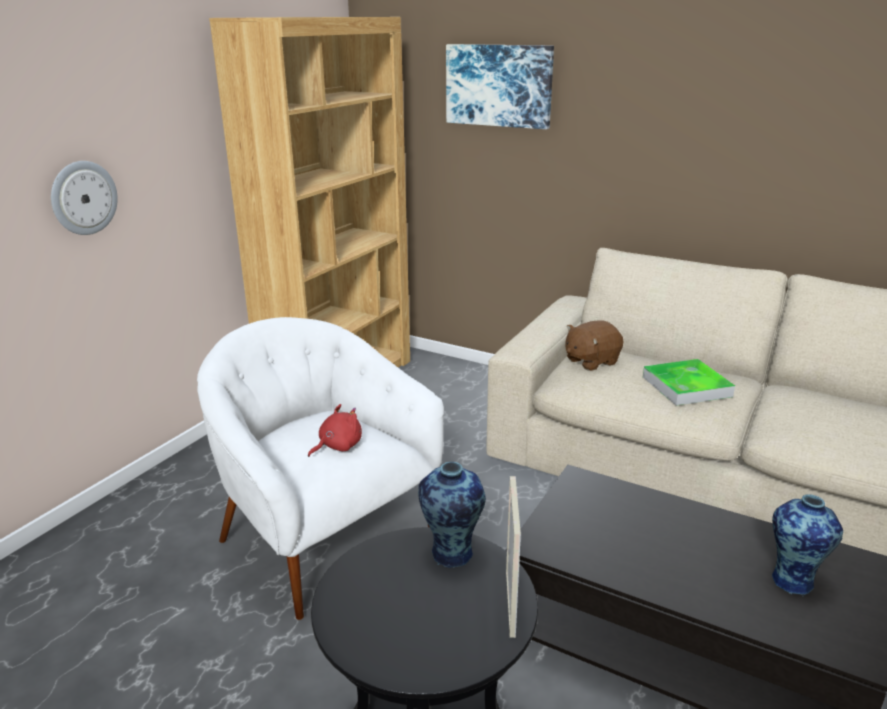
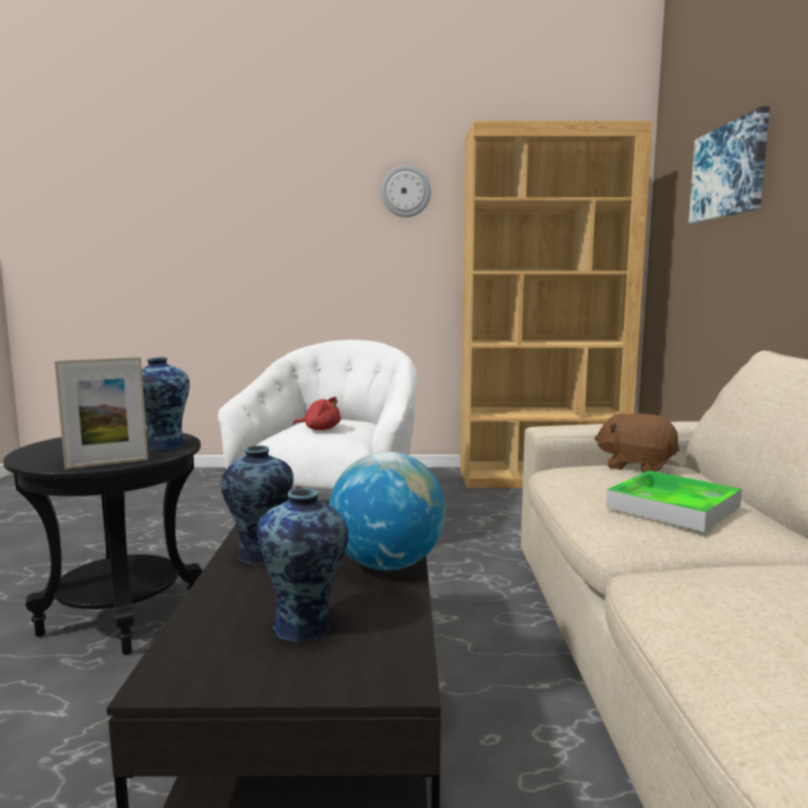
camera: 60 degrees right, 15 degrees down
wall clock [51,161,118,235] -> wall clock moved to [381,165,431,217]
none -> vase [221,445,294,565]
none -> globe [329,451,446,571]

